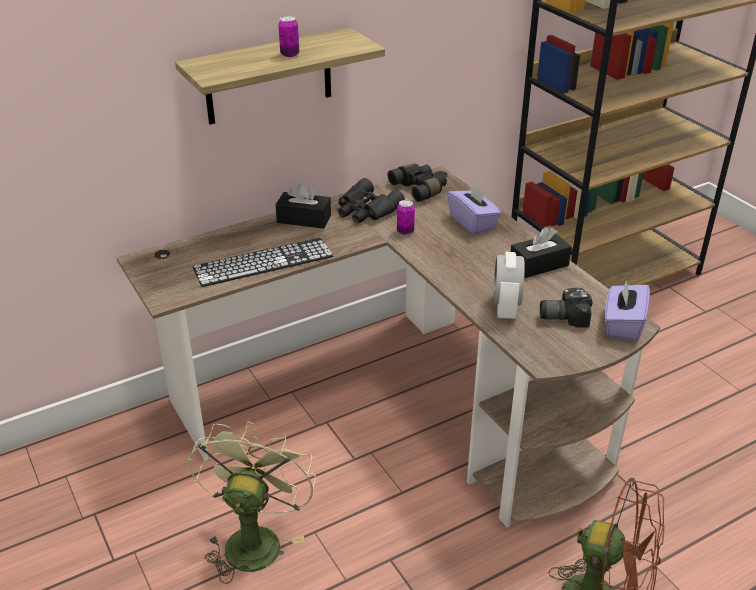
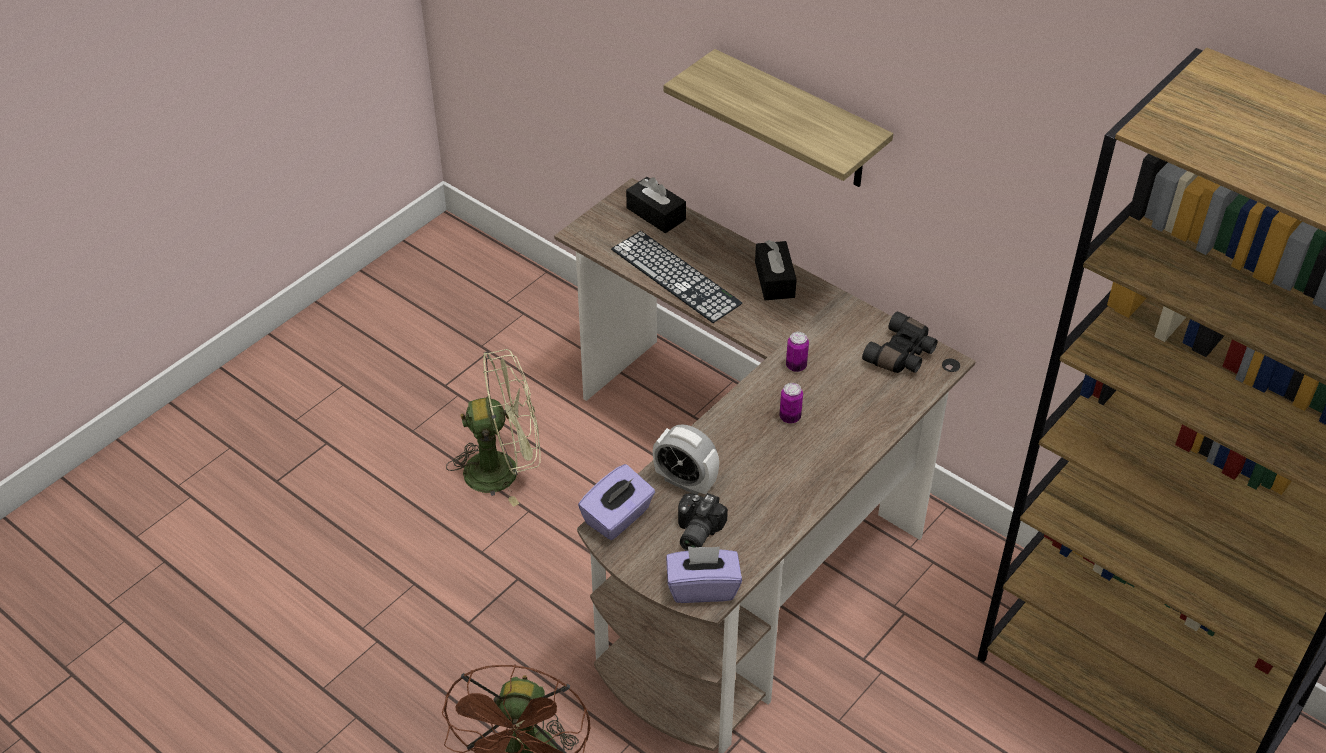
camera: 70 degrees right, 10 degrees up
can [278,16,299,57] -> can moved to [779,383,803,424]
black binoculars [338,178,405,224] -> none
purple tissue box [447,183,502,235] -> purple tissue box moved to [578,464,655,540]
alarm clock [493,252,525,319] -> alarm clock turned 135 degrees counterclockwise [653,424,719,495]
black tissue box [511,227,572,278] -> black tissue box moved to [626,177,686,233]
camera [540,288,593,328] -> camera turned 135 degrees counterclockwise [678,493,728,551]

